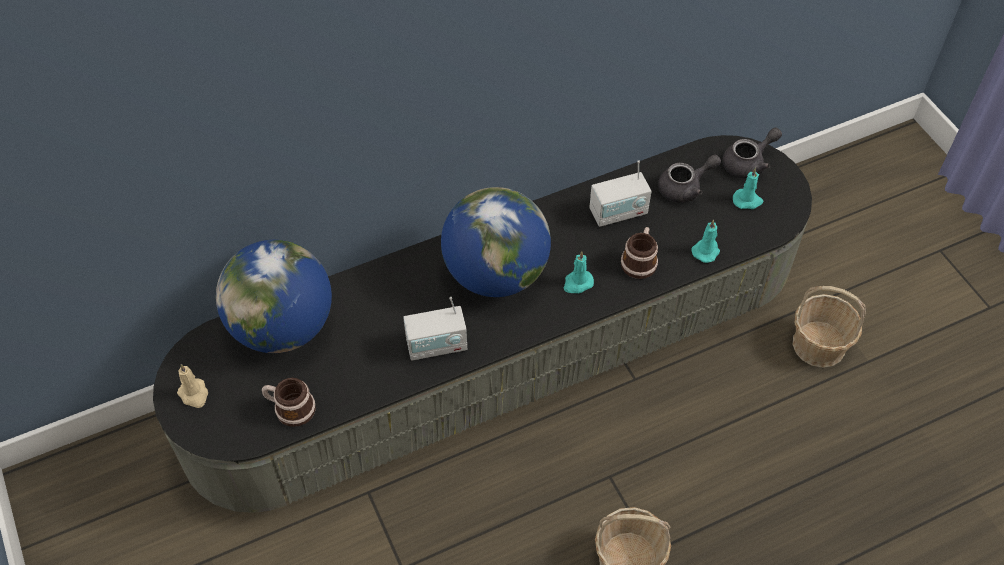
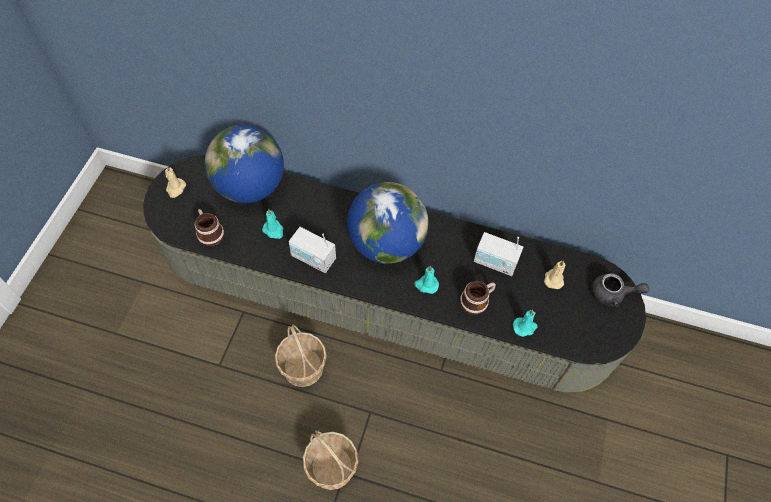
camera: 40 degrees right, 5 degrees up
grey teapot [658,154,721,203] -> beige candle [544,260,566,289]
turquoise candle [733,168,763,209] -> turquoise candle moved to [262,209,283,239]
basket [793,286,866,368] -> basket moved to [275,324,327,387]

